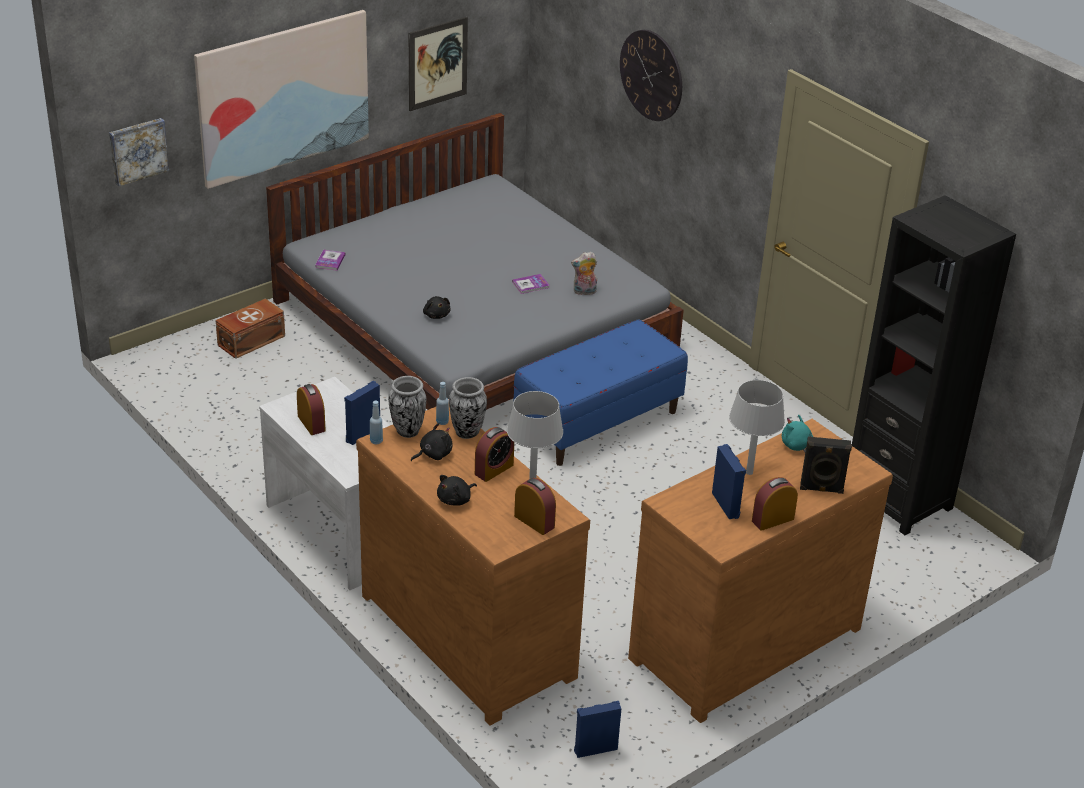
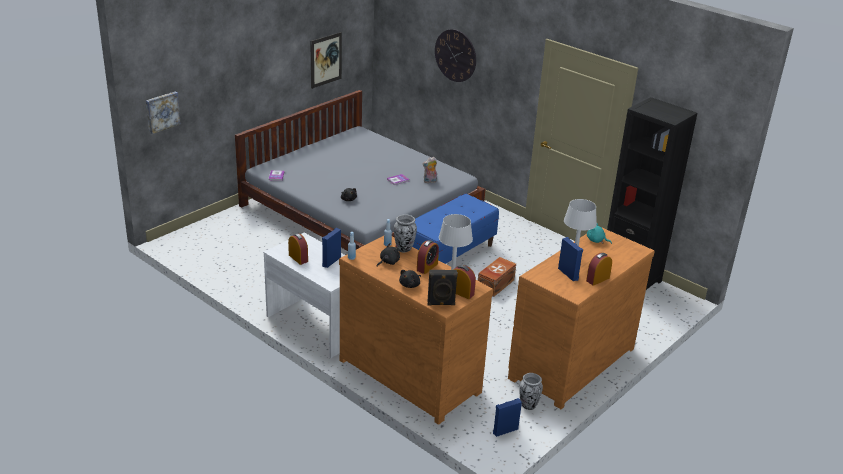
camera: 10 degrees left, 5 degrees down
picture [194,10,369,189] -> none
brown storage box [215,298,285,359] -> brown storage box moved to [478,257,516,297]
vase [388,376,426,438] -> vase moved to [519,373,543,410]
black speaker [800,436,852,494] -> black speaker moved to [428,270,458,305]

